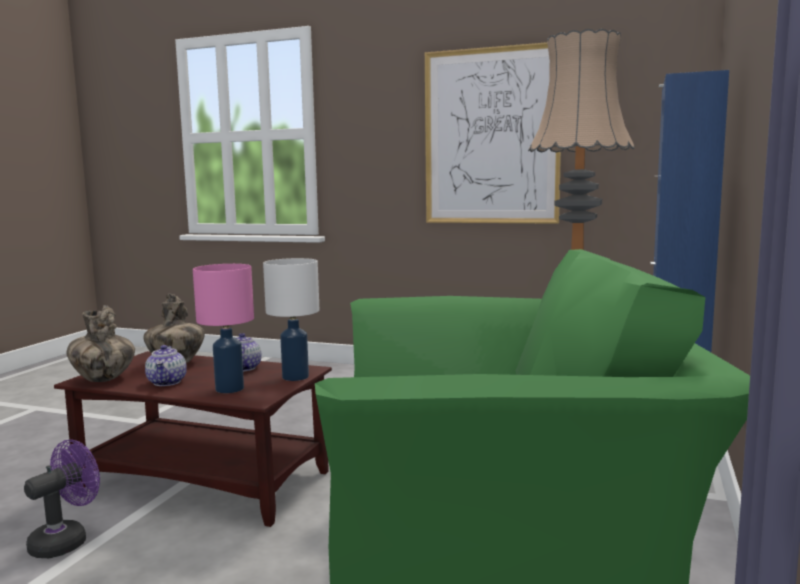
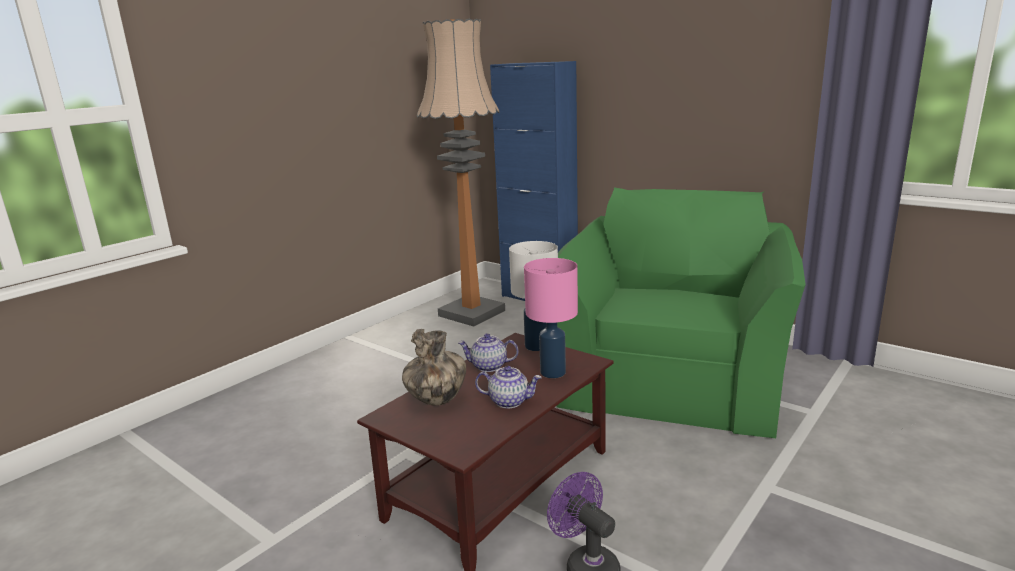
camera: 70 degrees left, 10 degrees up
vase [66,305,135,382] -> none
picture [425,42,561,224] -> none

